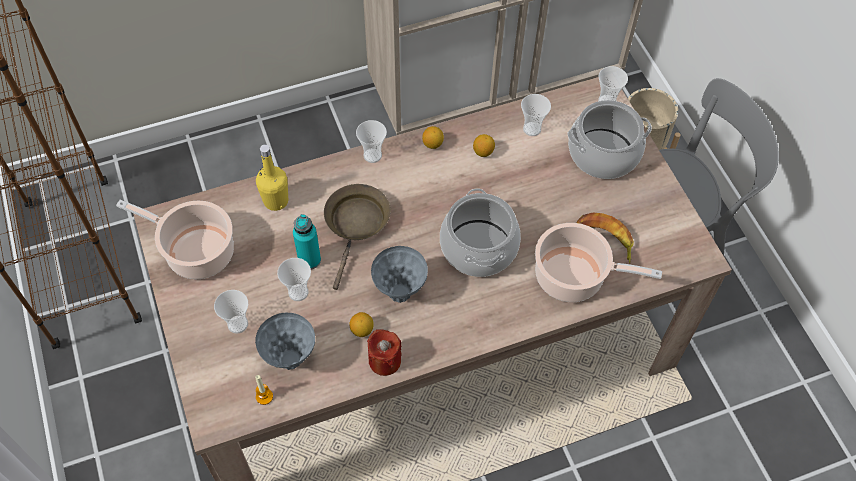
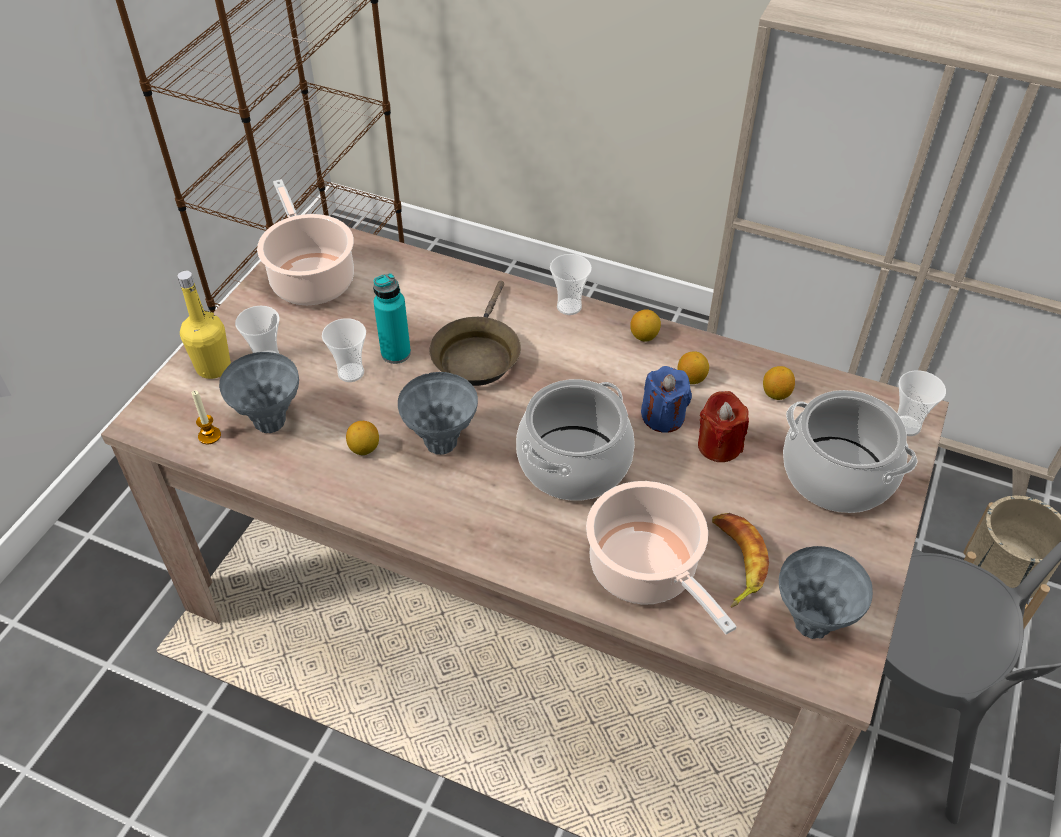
camera: 45 degrees right, 10 degrees down
yellow bottle [256,144,288,211] -> yellow bottle moved to [177,271,231,379]
brown frying pan [324,184,391,290] -> brown frying pan turned 135 degrees clockwise [429,281,521,386]
red candle [367,329,402,376] -> red candle moved to [698,391,749,462]
cup [521,94,551,136] -> lemon [763,366,795,400]
none -> blue candle [641,366,692,433]
none -> grey vase [779,546,873,639]

